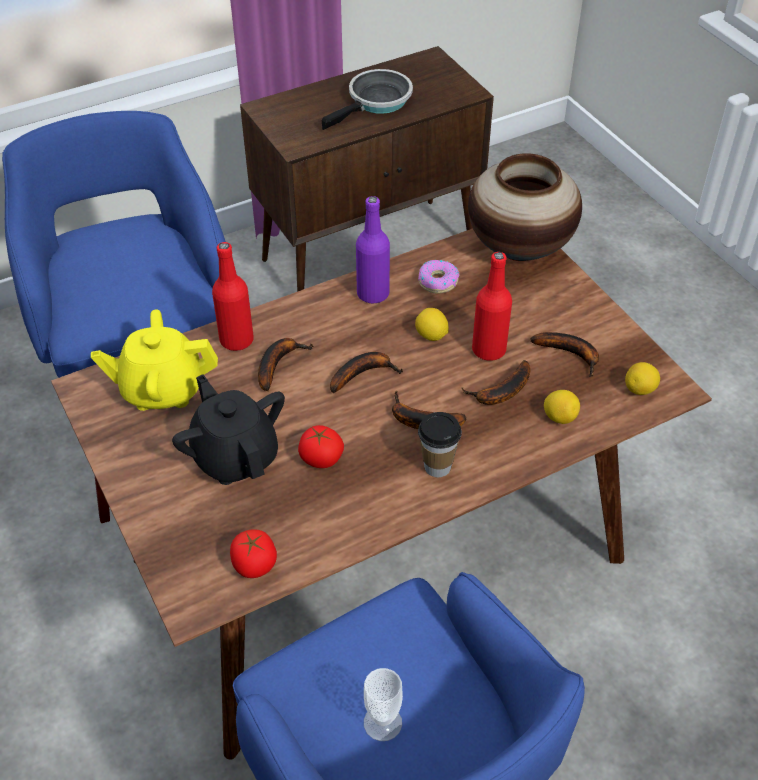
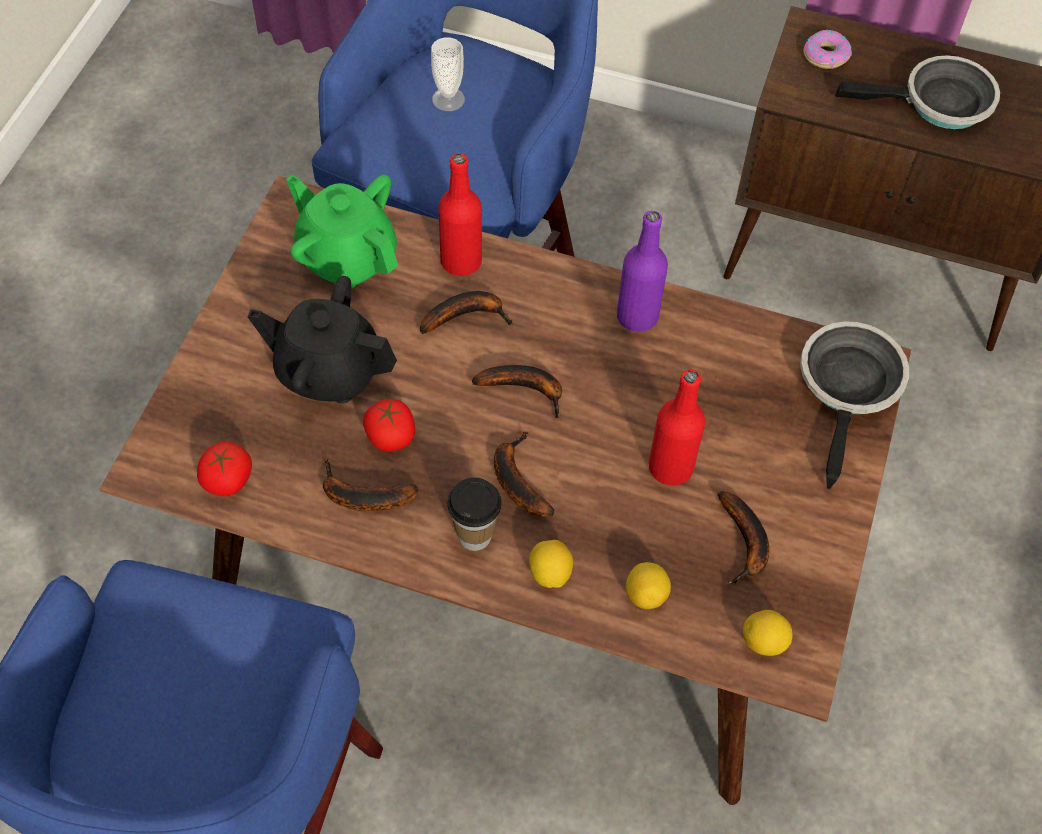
camera: 45 degrees right, 10 degrees up
yellow teapot [91,309,218,411] -> green teapot [286,175,398,289]
black teapot [172,374,285,485] -> black teapot turned 90 degrees counterclockwise [247,276,397,404]
cup [364,668,403,741] -> cup moved to [431,37,465,111]
lemon [415,308,449,341] -> lemon moved to [529,540,573,588]
donut [418,260,459,294] -> donut moved to [804,30,852,69]
banana [461,360,531,405] -> banana moved to [323,458,418,511]
vase [468,153,582,261] -> frying pan [800,321,909,489]

